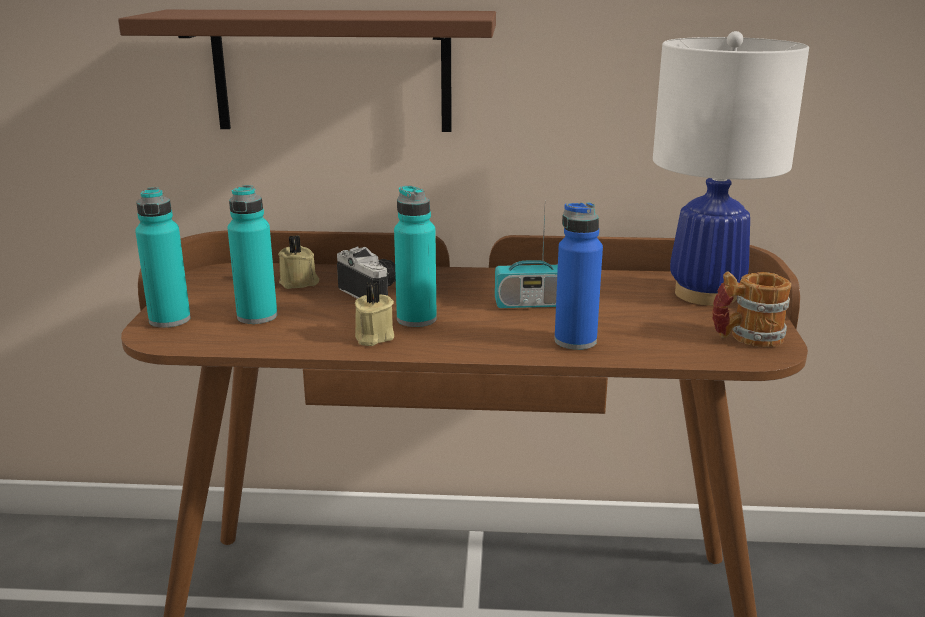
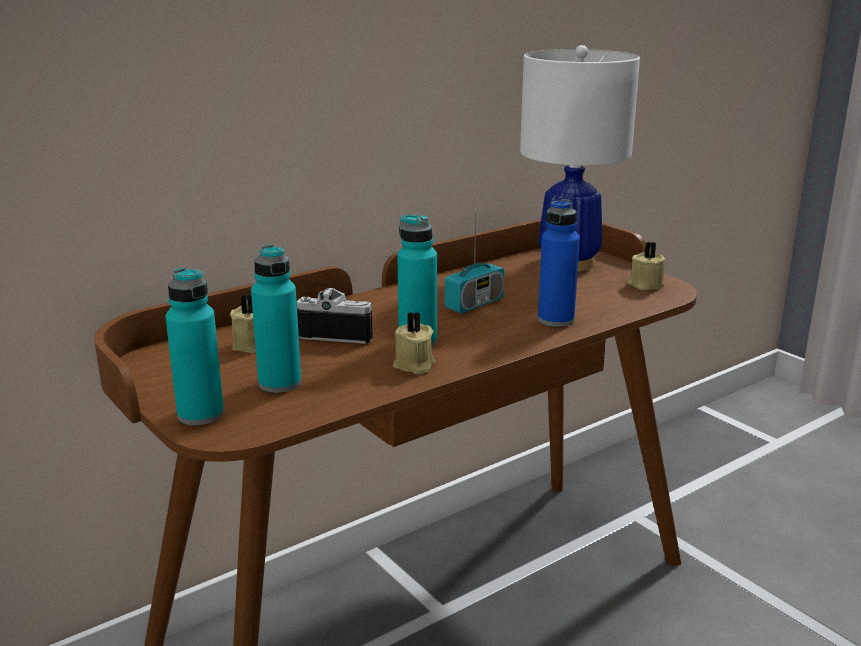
camera: 40 degrees left, 0 degrees up
brown shelf [118,10,496,132] -> none
mug [712,272,791,347] -> beige candle [627,242,666,290]

